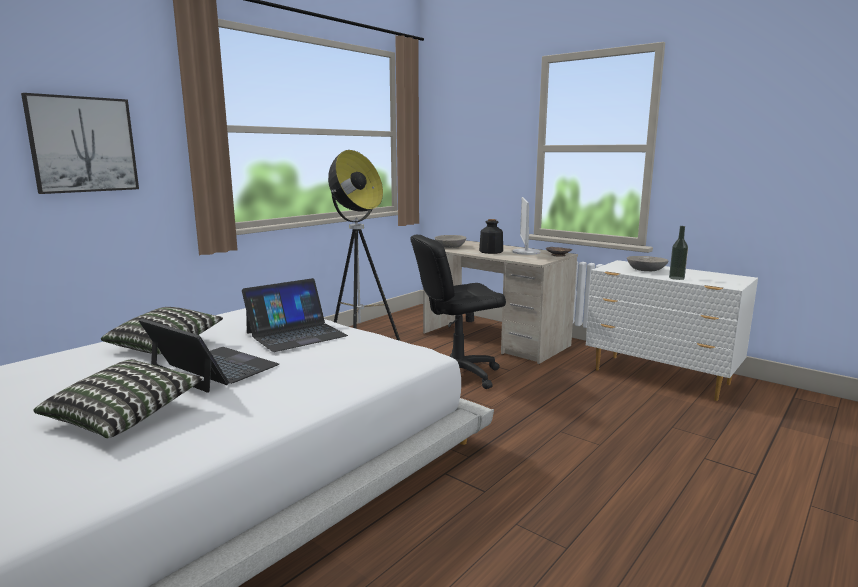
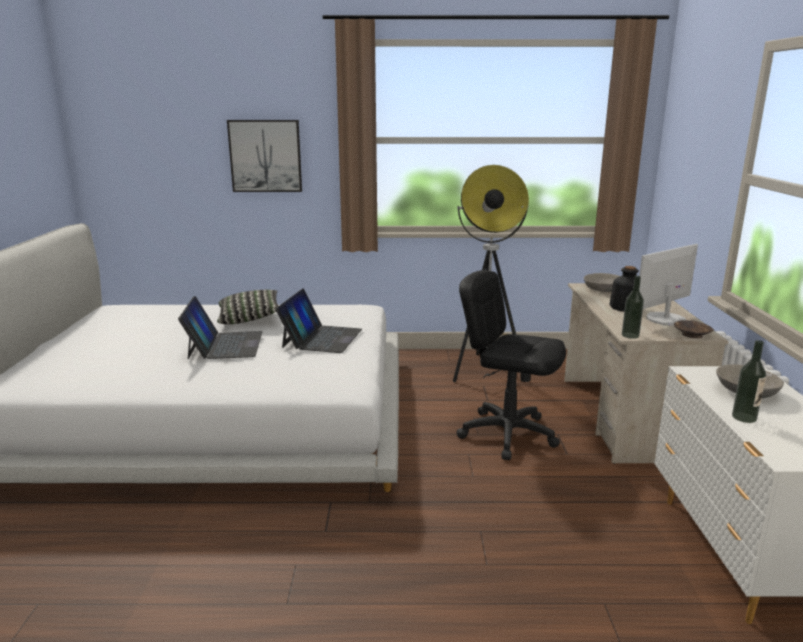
camera: 50 degrees right, 5 degrees up
pillow [33,359,203,438] -> none
laptop [242,278,348,352] -> laptop turned 90 degrees counterclockwise [276,288,362,353]
none -> bottle [622,276,644,339]

